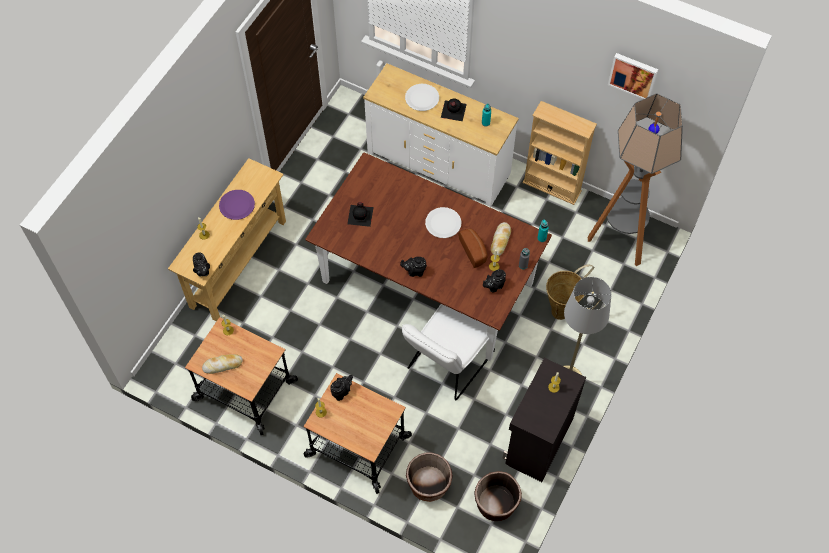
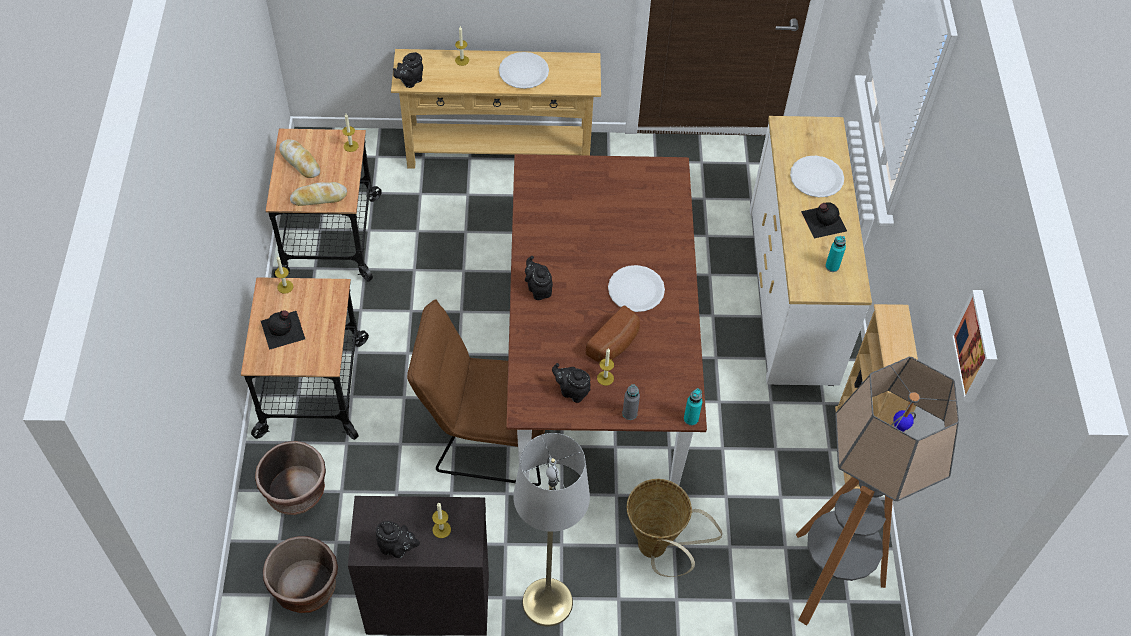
camera: 60 degrees right, 5 degrees down
purple plate [219,190,255,220] -> white plate [499,52,549,89]
black teapot [330,375,353,401] -> black teapot moved to [376,521,420,558]
black bottle [347,202,374,227] -> black bottle moved to [261,310,305,350]
white chair [402,304,495,400] -> brown chair [407,300,545,486]
bread [491,222,511,256] -> bread moved to [290,182,347,206]

